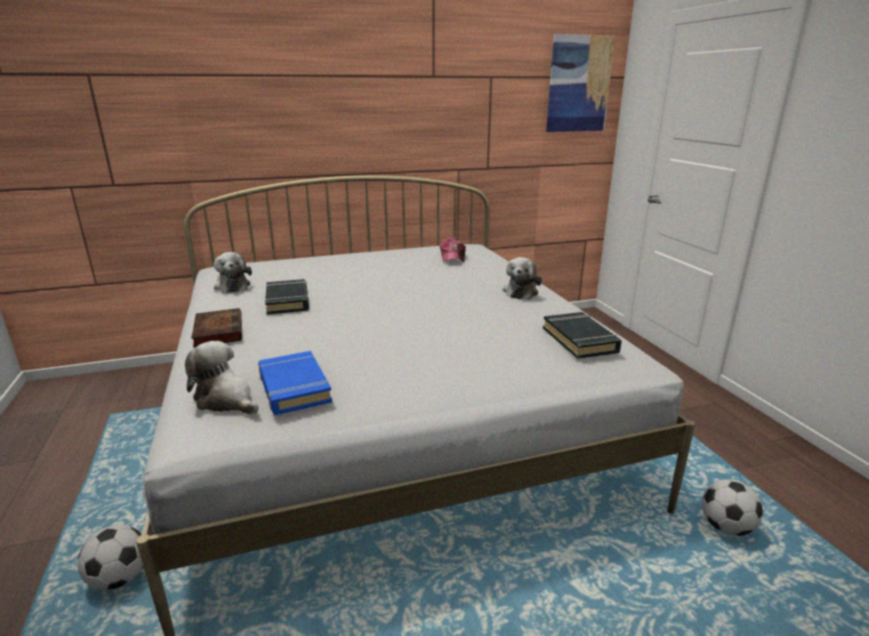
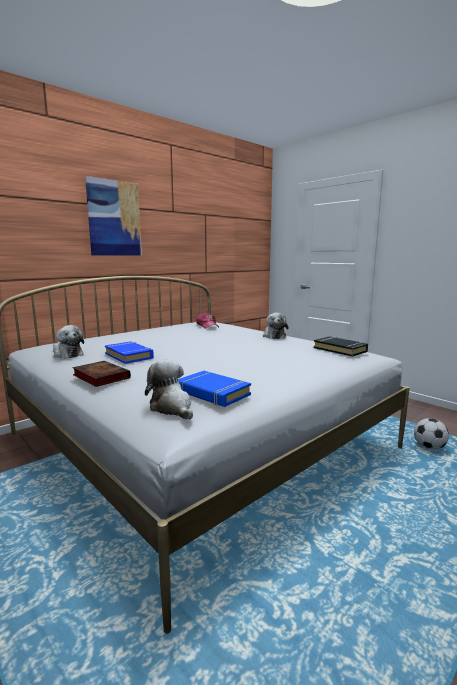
camera: 25 degrees left, 10 degrees down
football [78,525,143,590] -> none
plush toy [185,341,258,414] -> plush toy turned 45 degrees clockwise [145,359,193,420]
black book [265,279,309,314] -> blue book [105,341,154,364]
picture [546,34,615,132] -> picture moved to [85,176,142,255]

